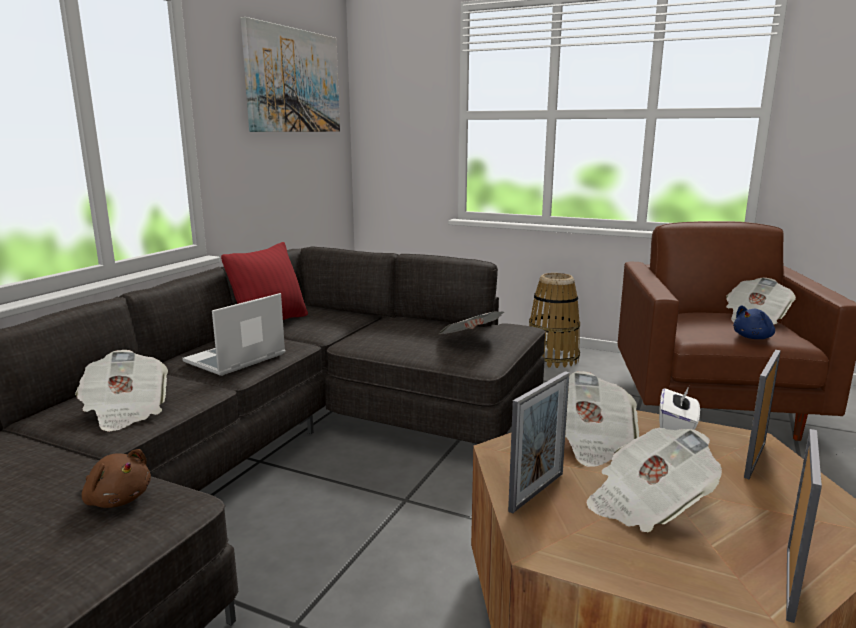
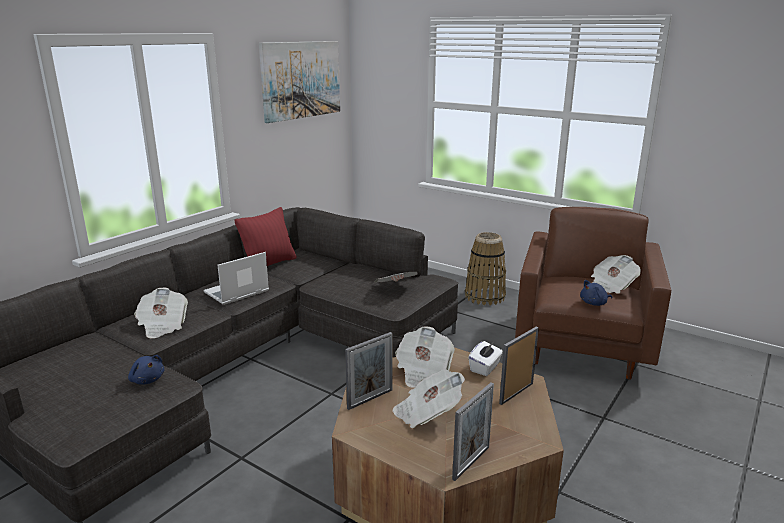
camera: 10 degrees right, 5 degrees up
brown plush toy [82,449,151,508] -> blue plush toy [128,355,164,385]

